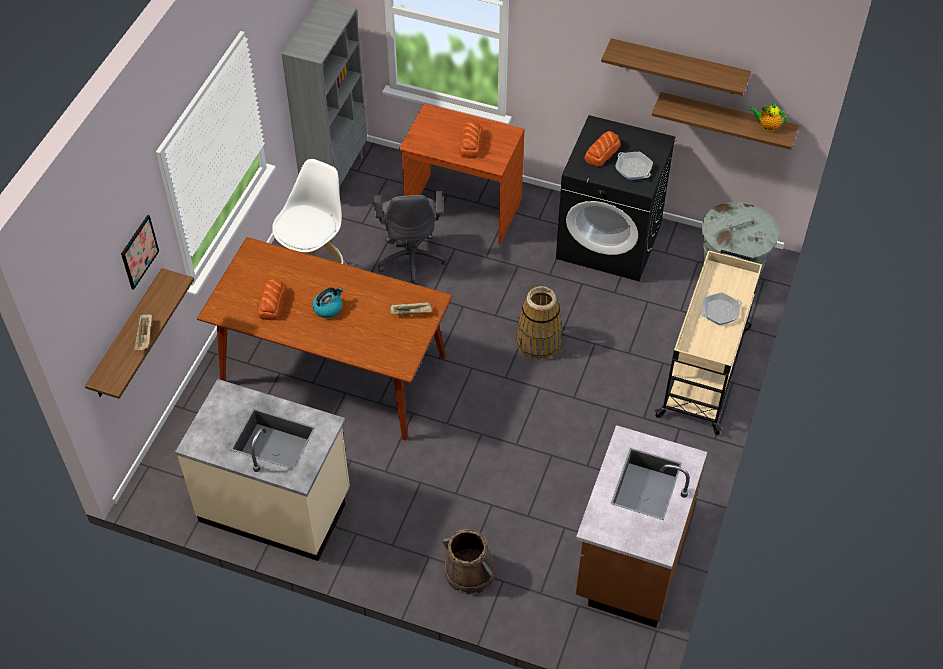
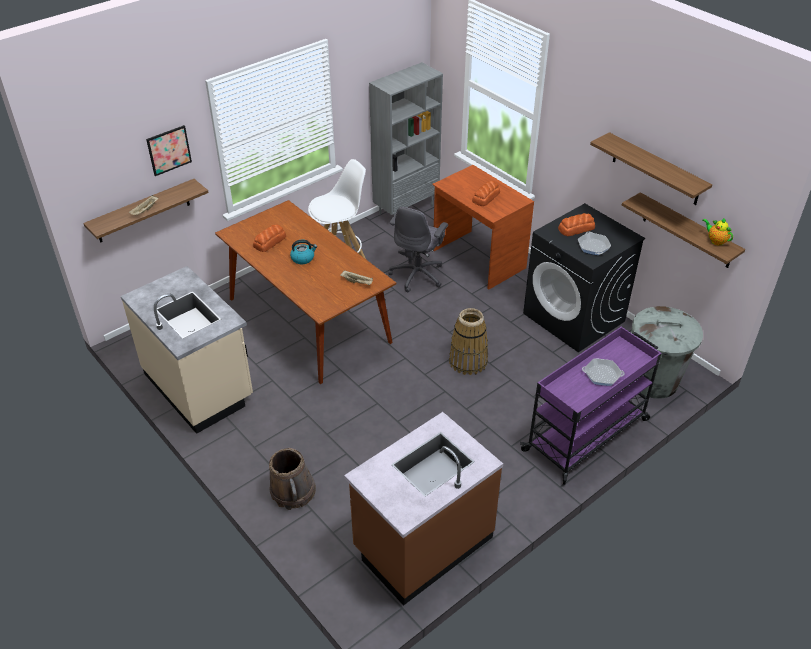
camera: 30 degrees right, 10 degrees down
beige cart [655,250,762,435] -> purple cart [520,327,662,485]

